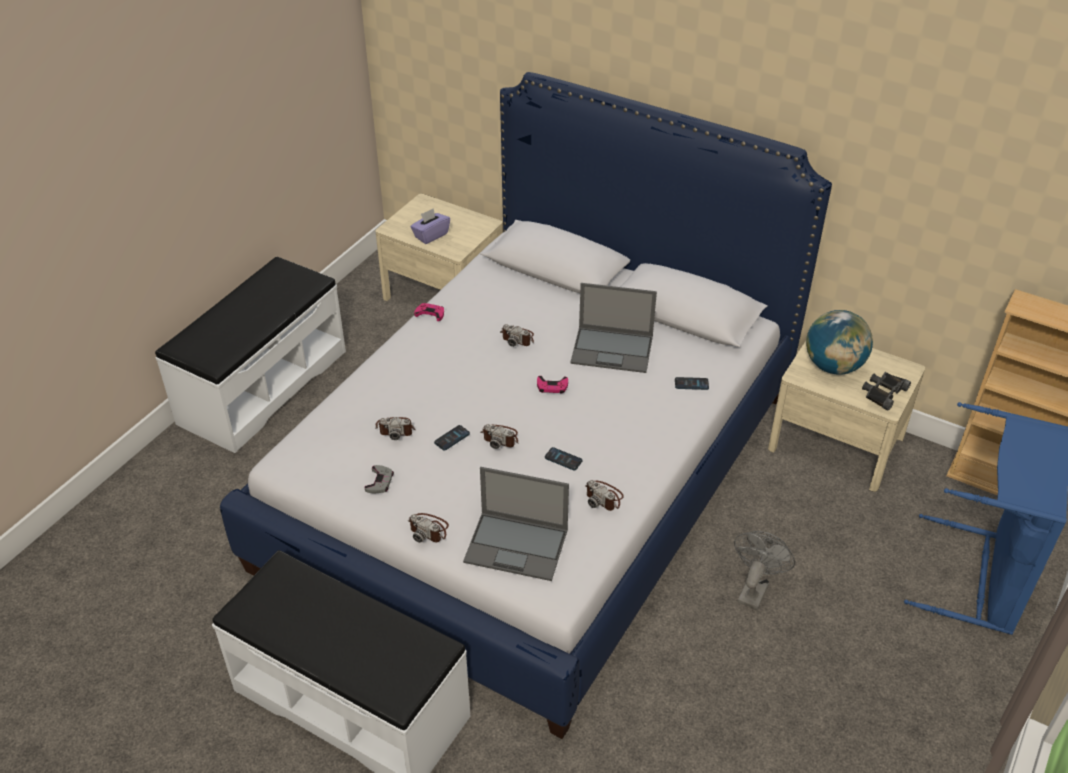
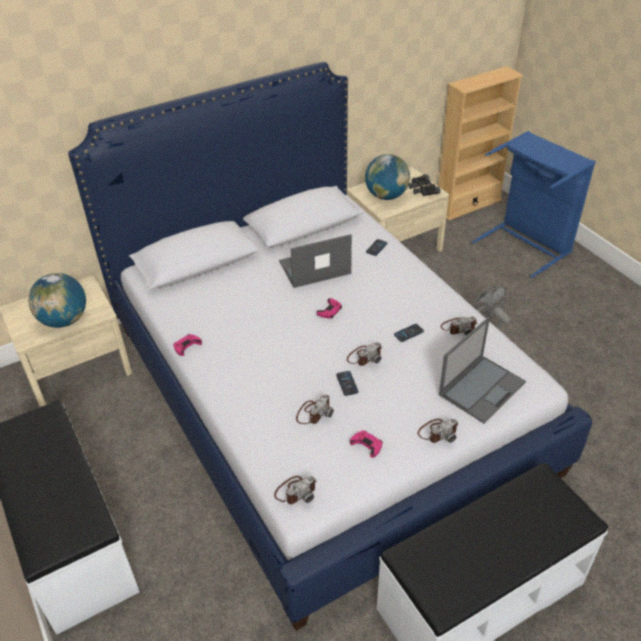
camera: 60 degrees left, 0 degrees up
grey game controller [365,465,394,493] -> pink game controller [350,430,383,458]
purple tissue box [410,208,450,244] -> globe [28,273,86,328]
camera [500,324,534,347] -> camera moved to [274,476,317,504]
laptop [570,283,657,373] -> laptop turned 150 degrees counterclockwise [279,234,352,288]

